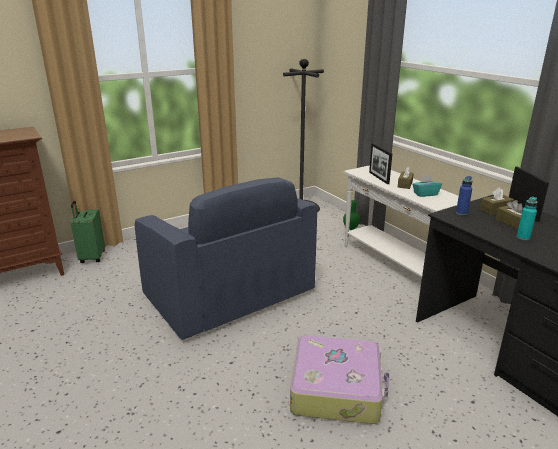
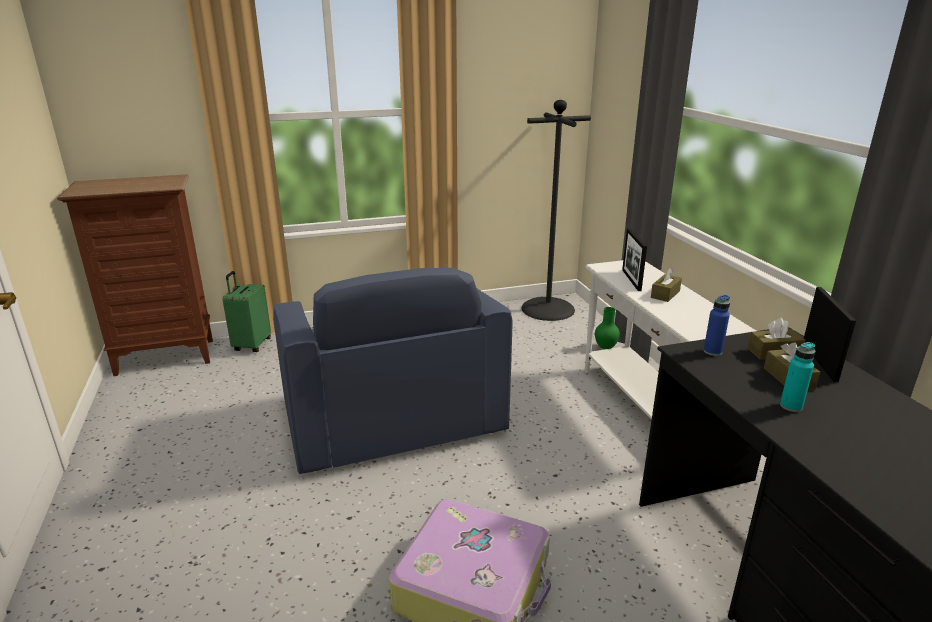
camera: 15 degrees right, 0 degrees up
turquoise tissue box [413,175,442,197] -> none

